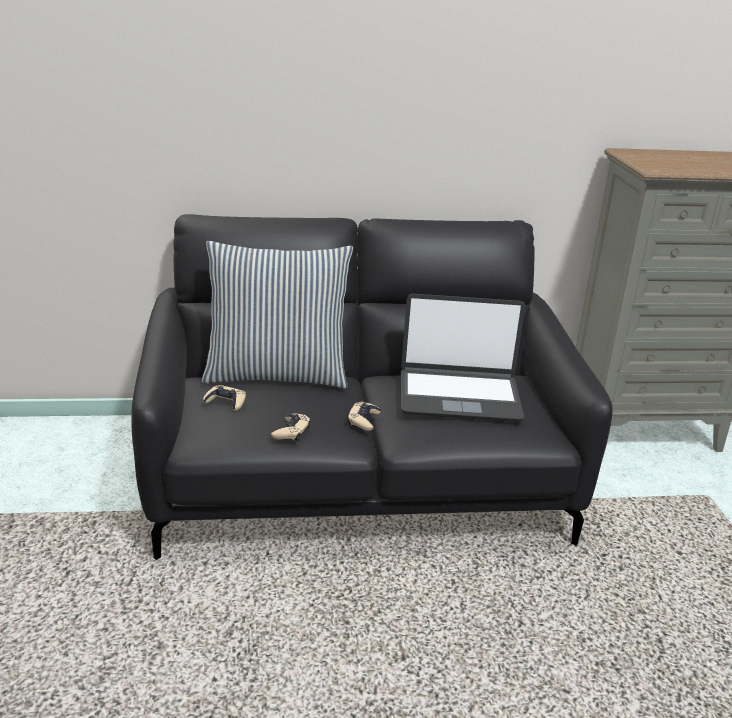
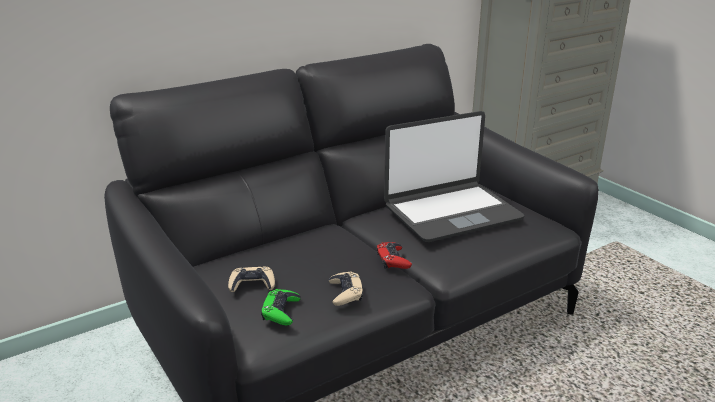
camera: 25 degrees left, 0 degrees up
pillow [202,241,353,388] -> none
beige game controller [348,402,381,431] -> red game controller [376,242,412,269]
none -> green game controller [261,289,301,325]

